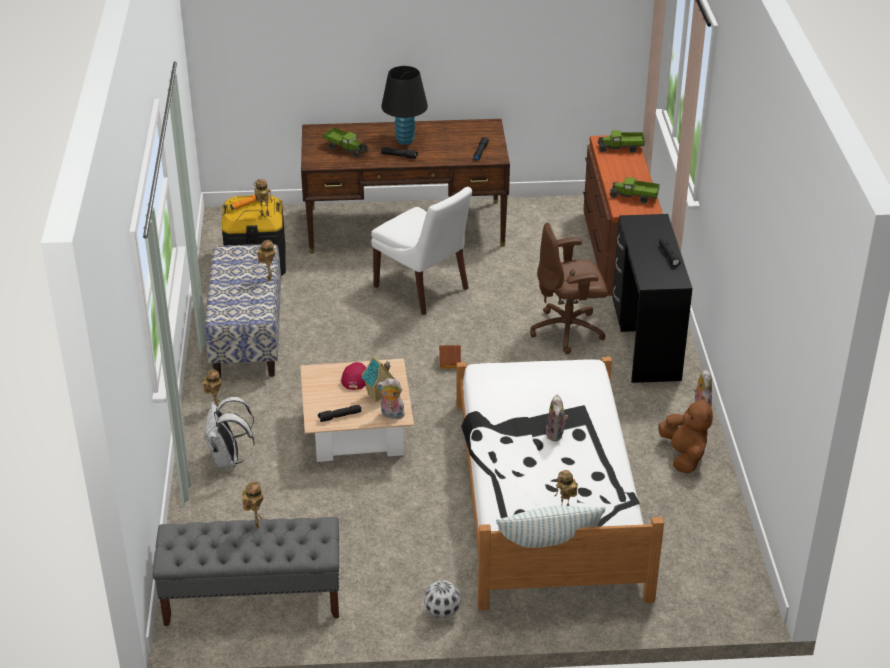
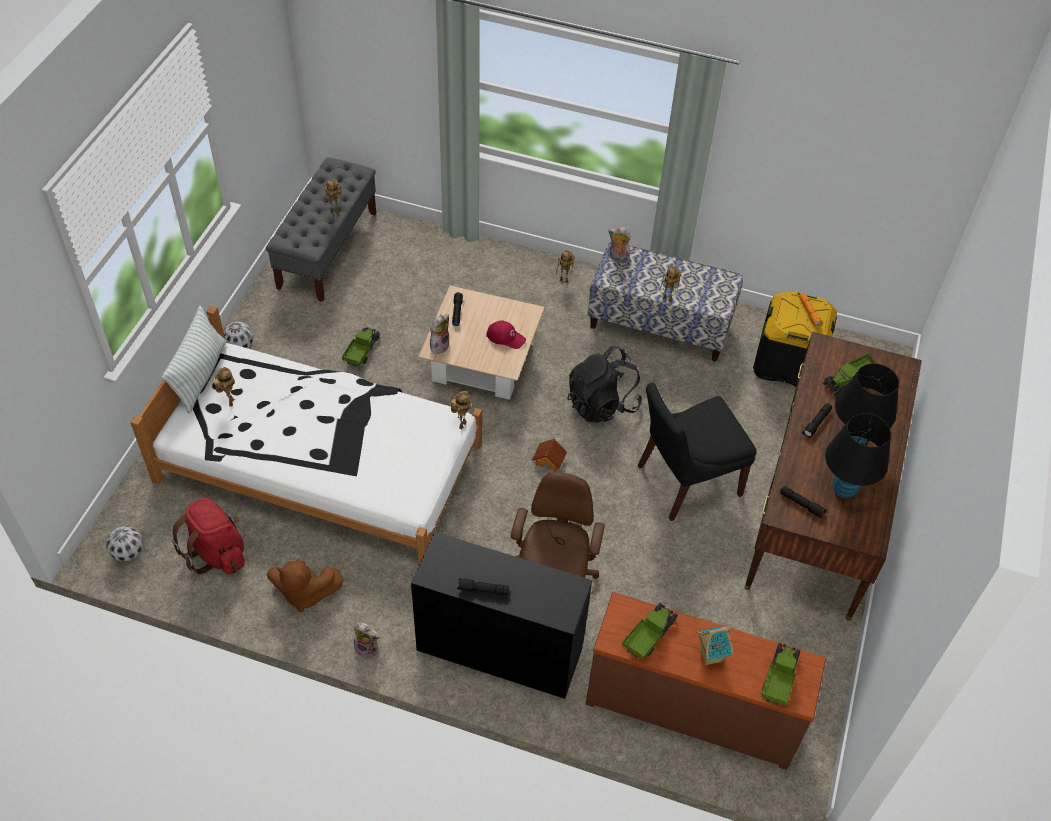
camera: 110 degrees right, 15 degrees up
white backpack [204,397,255,468] -> none
toy robot [253,179,272,216] -> toy robot moved to [451,391,471,429]
toy house [361,355,394,402] -> toy house moved to [697,626,734,666]
white chair [371,187,472,315] -> black chair [637,383,757,521]
plush toy [545,395,568,441] -> plush toy moved to [608,227,631,263]
none -> football [106,526,143,562]
none -> red backpack [172,498,245,575]
none -> toy truck [342,327,380,367]
none -> black backpack [568,346,642,422]
none -> black table lamp [825,413,891,498]

